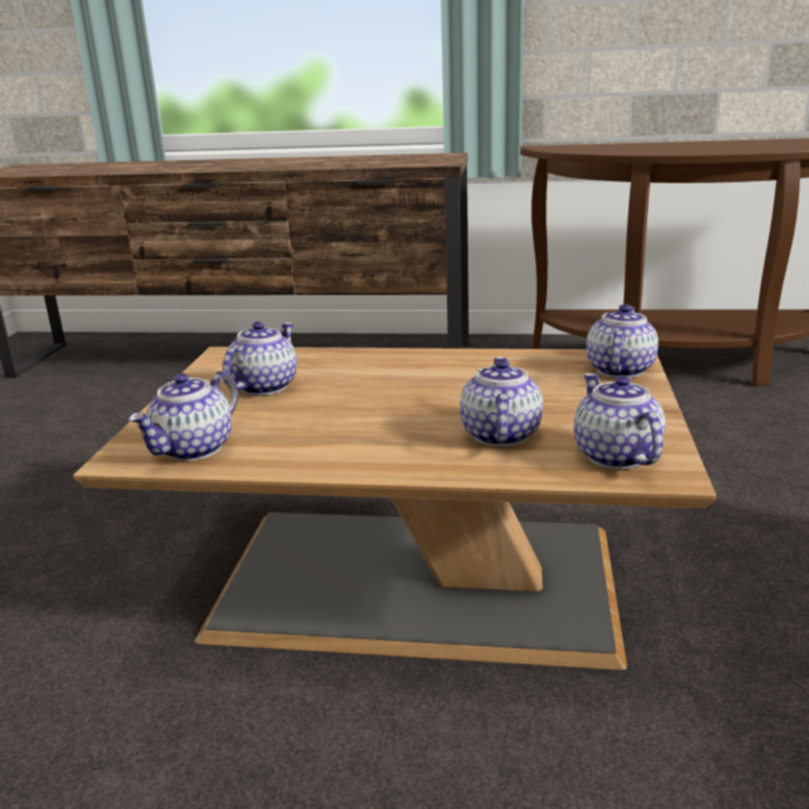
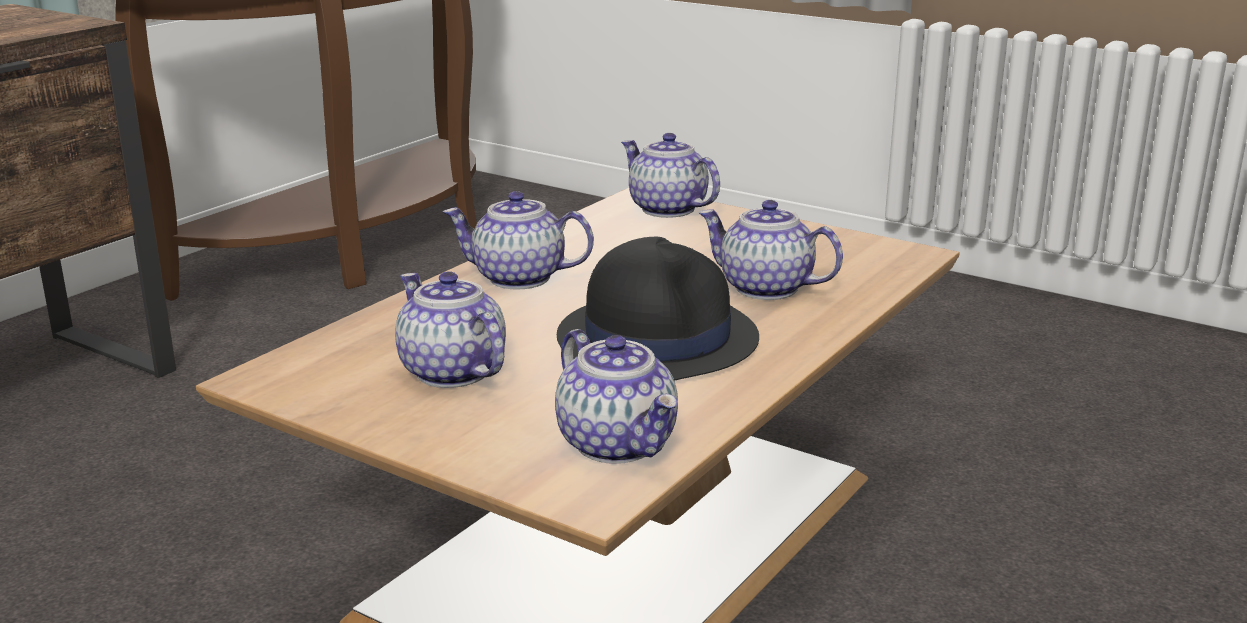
camera: 65 degrees left, 0 degrees up
teapot [574,373,665,469] -> teapot moved to [443,191,594,289]
none -> black hat [557,237,759,381]

